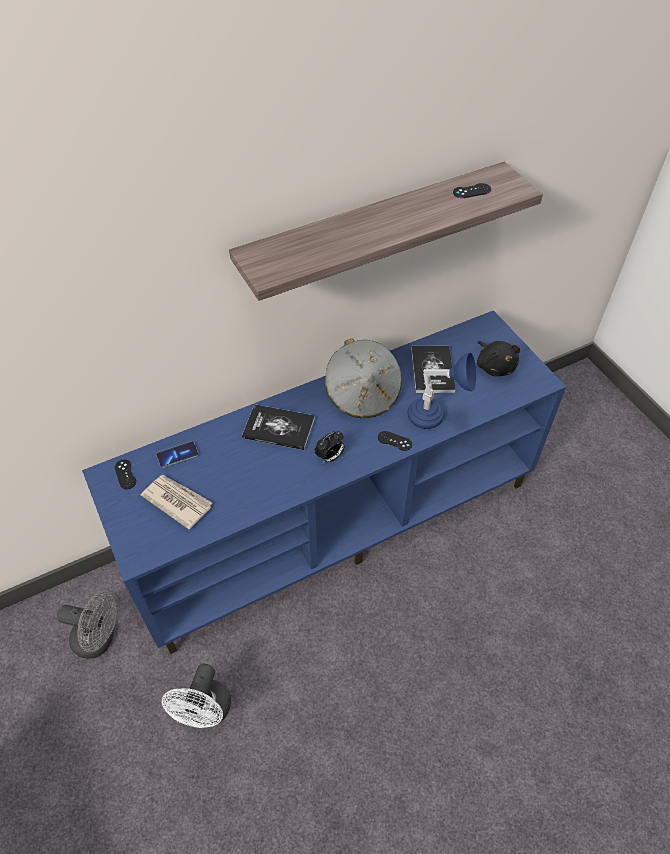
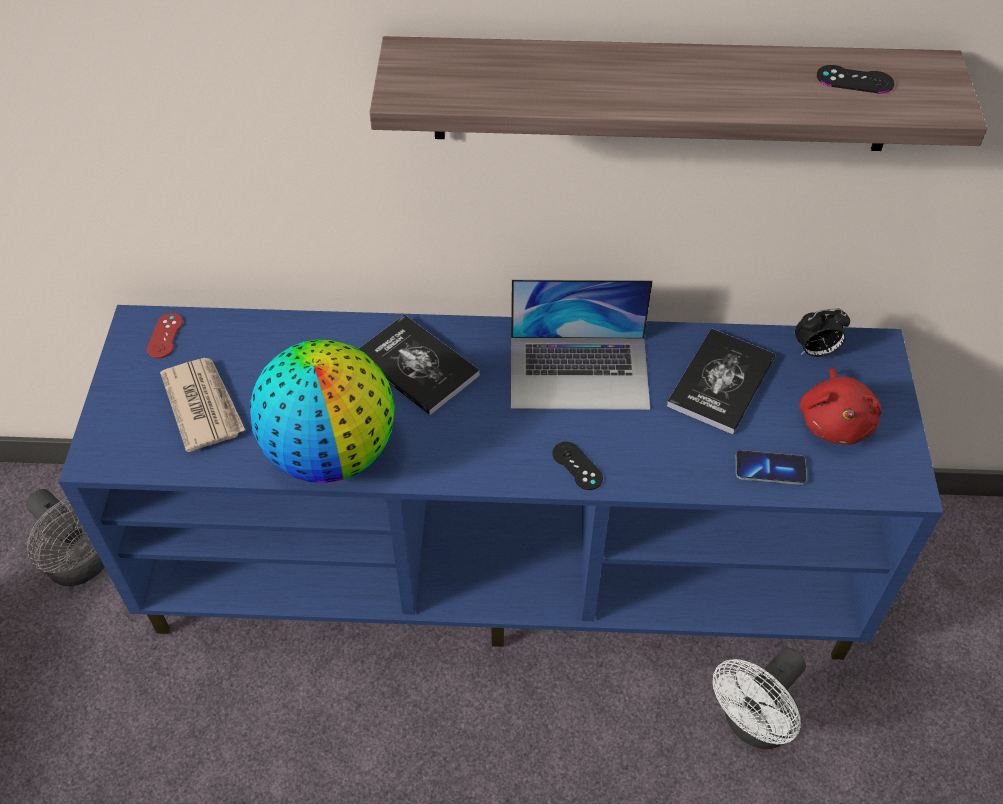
camera: 30 degrees right, 0 degrees up
black game controller [115,459,136,489] -> red game controller [147,313,183,358]
phone [156,441,199,468] -> phone moved to [736,450,807,485]
white fan [162,664,231,728] -> white fan moved to [712,647,806,749]
alarm clock [315,431,344,463] -> alarm clock moved to [795,308,850,357]
grey hat [325,339,402,418] -> laptop [511,279,653,410]
blue table lamp [407,353,476,429] -> none
black plush toy [477,341,520,376] -> red plush toy [800,367,881,445]
none -> globe [250,340,395,483]

